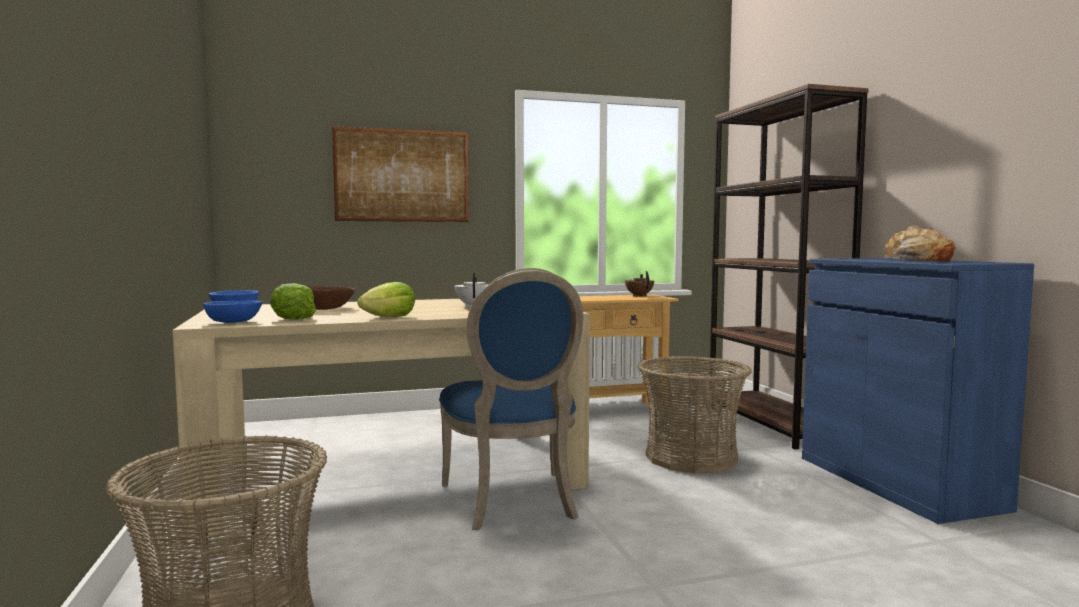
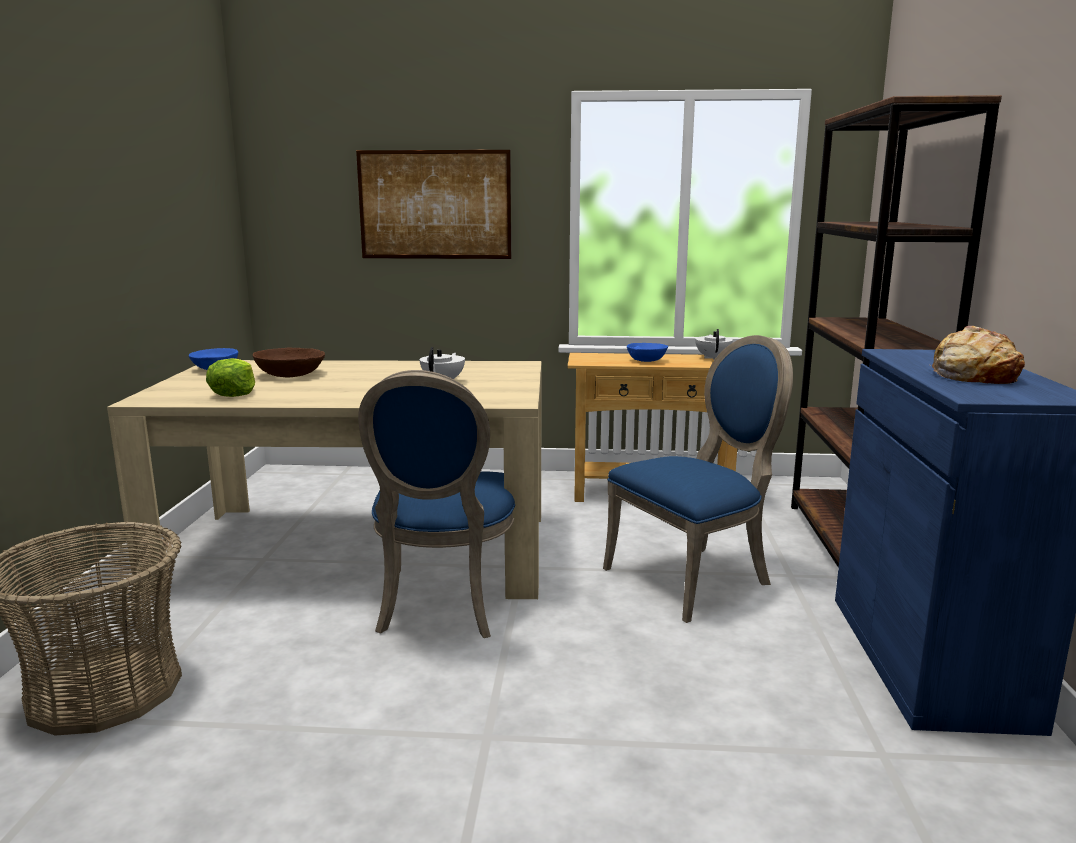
camera: 20 degrees right, 10 degrees up
blue bowl [203,300,263,323] -> blue bowl moved to [627,343,668,362]
lettuce [357,282,415,317] -> none
brown teapot [625,271,654,297] -> white teapot [695,329,733,360]
basket [637,356,752,474] -> blue chair [603,335,793,623]

